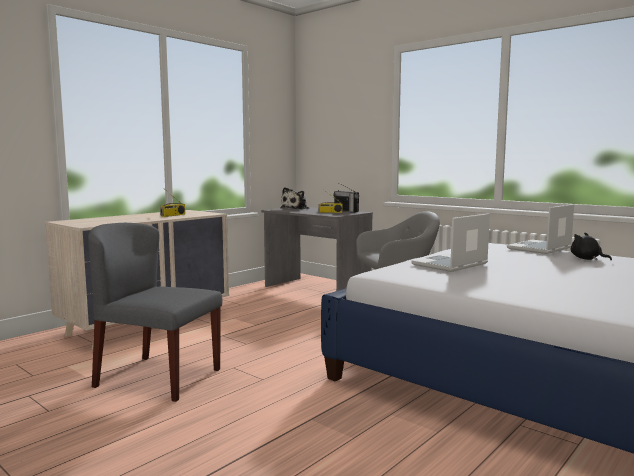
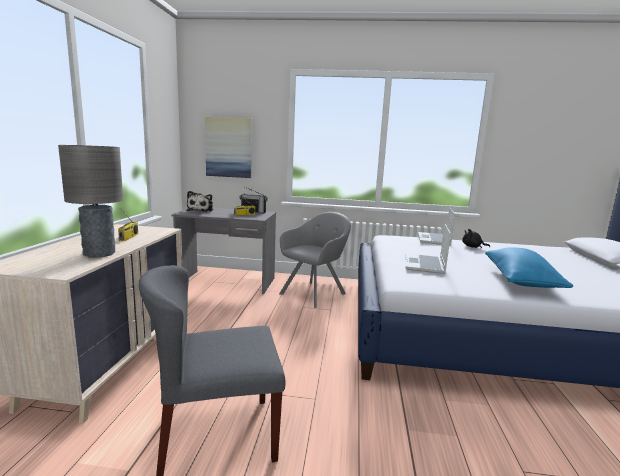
camera: 35 degrees left, 5 degrees up
none -> grey table lamp [58,145,123,258]
none -> picture [205,117,252,178]
none -> blue pillow [485,247,574,288]

